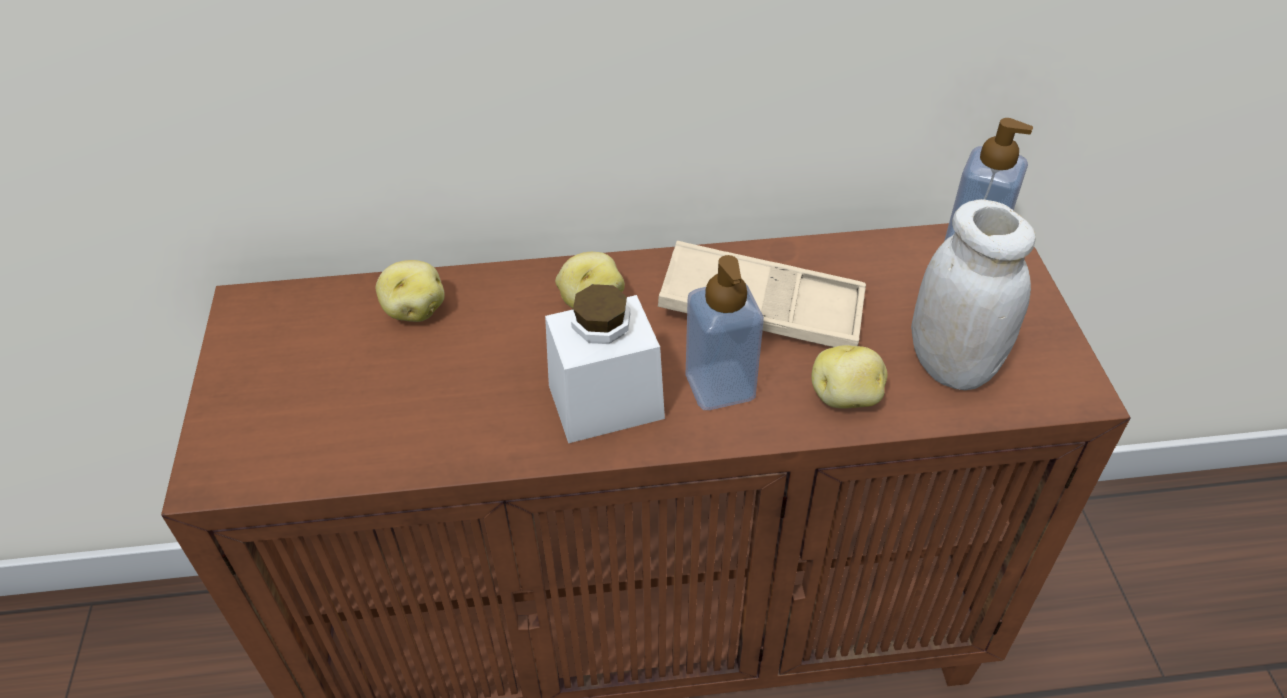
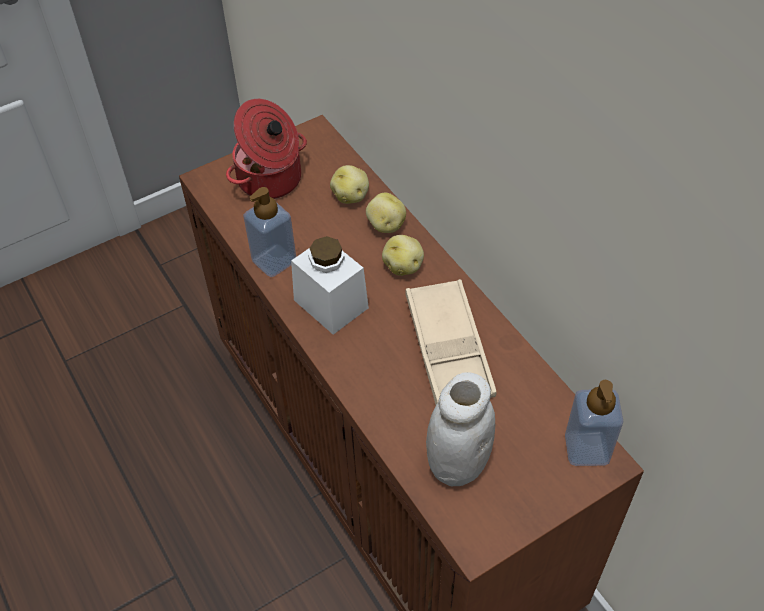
camera: 65 degrees right, 5 degrees up
soap dispenser [686,255,764,410] -> soap dispenser moved to [243,187,296,277]
potato [811,345,887,409] -> potato moved to [366,193,406,233]
none -> cooking pot [226,99,307,199]

